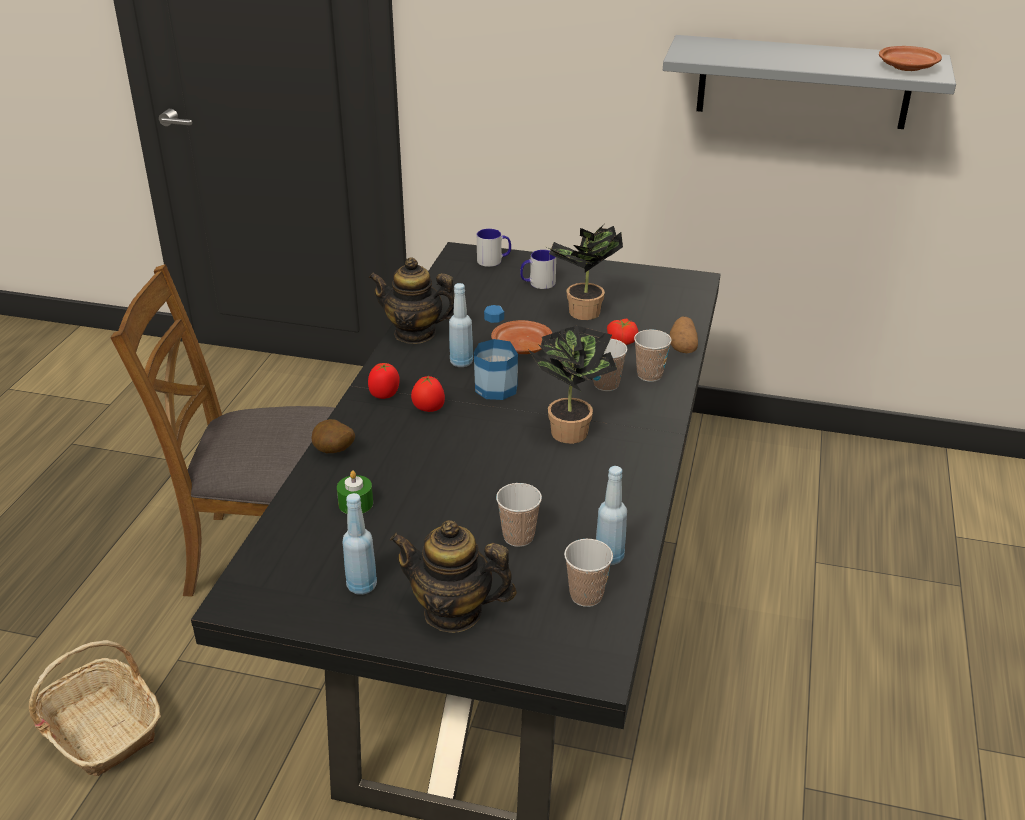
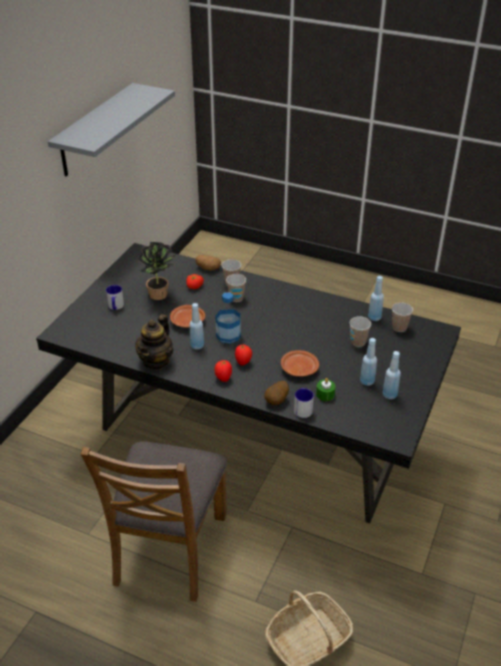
camera: 80 degrees left, 5 degrees up
teapot [390,520,517,633] -> none
mug [477,229,511,267] -> mug moved to [294,388,314,418]
potted plant [529,325,617,444] -> none
brown plate [879,46,942,71] -> brown plate moved to [281,350,319,377]
none -> blue bottle [360,338,377,386]

